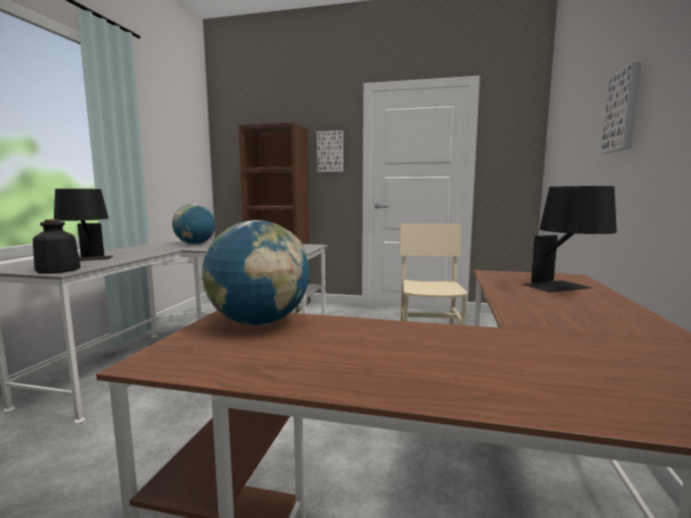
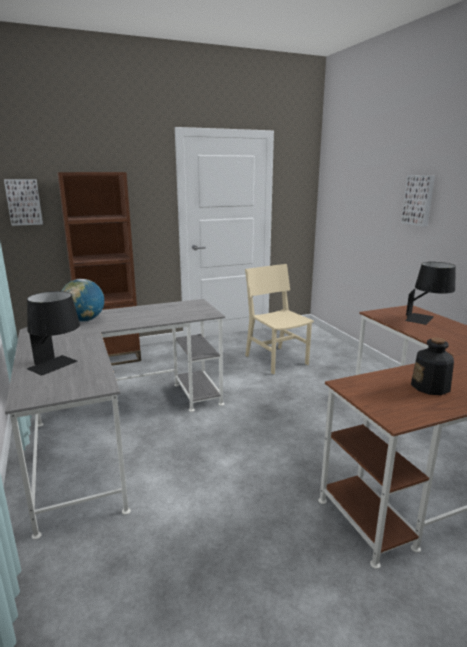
camera: 35 degrees left, 10 degrees up
bottle [33,219,81,274] -> bottle moved to [411,337,454,395]
globe [202,220,310,325] -> none
picture [317,130,343,172] -> picture moved to [4,179,43,226]

